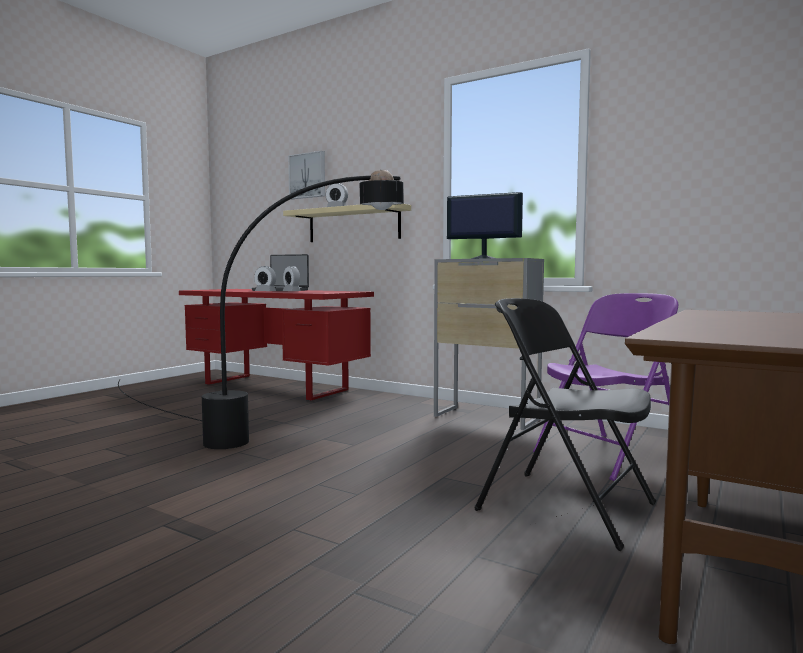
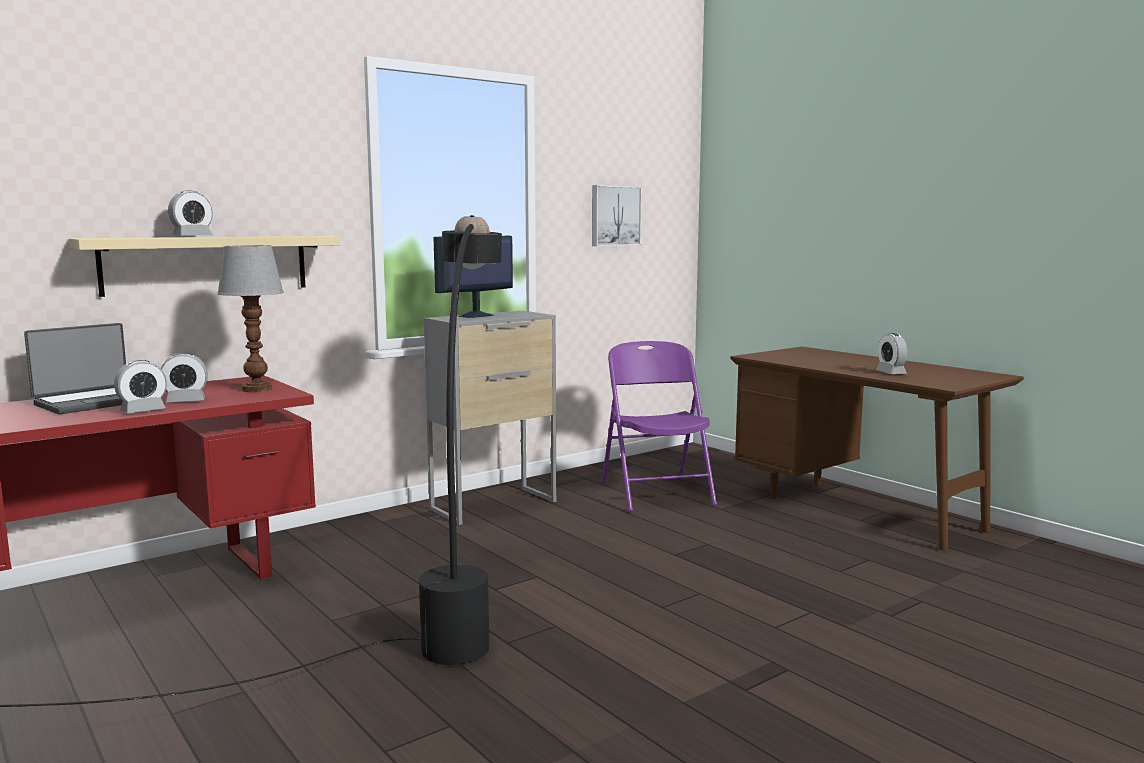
camera: 70 degrees left, 5 degrees up
picture [288,151,325,199] -> picture moved to [592,185,642,246]
black chair [475,298,656,551] -> none
none -> table lamp [217,245,284,392]
none -> alarm clock [876,333,907,374]

